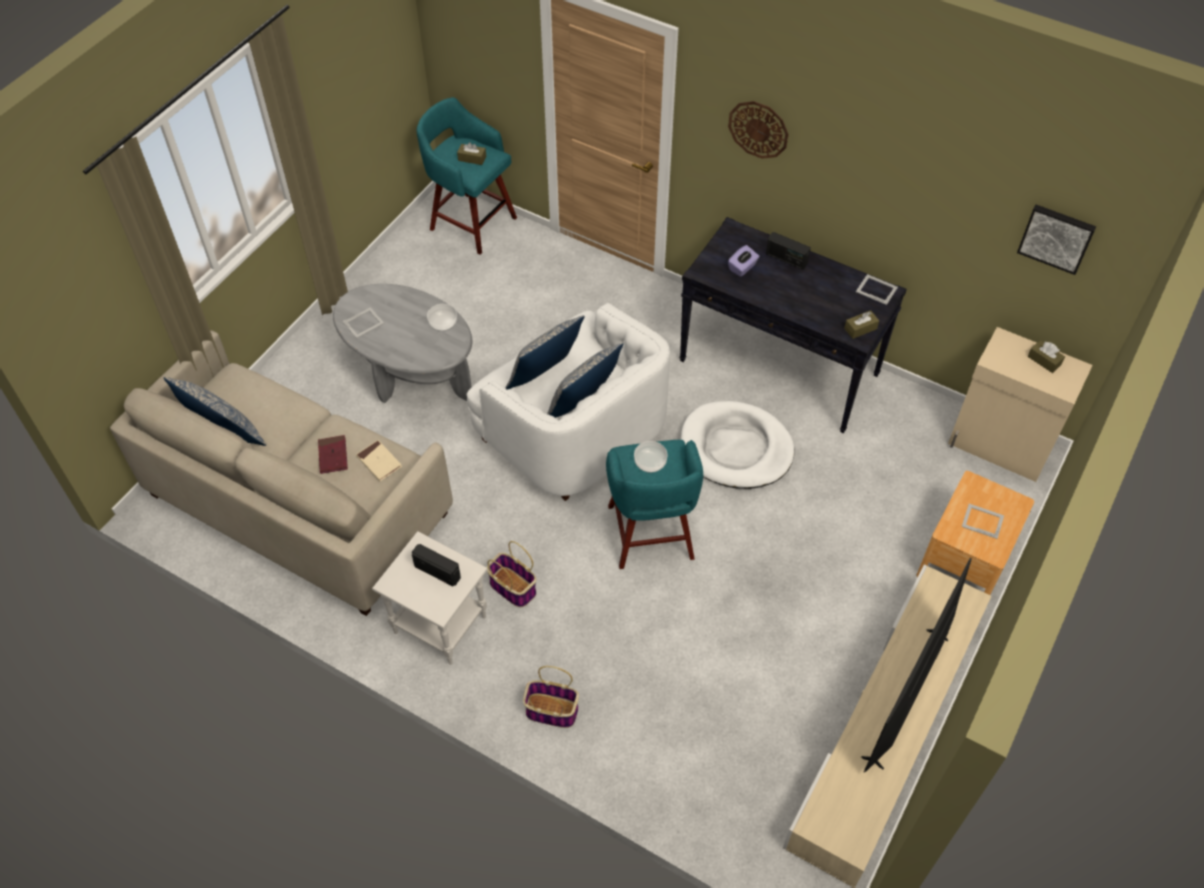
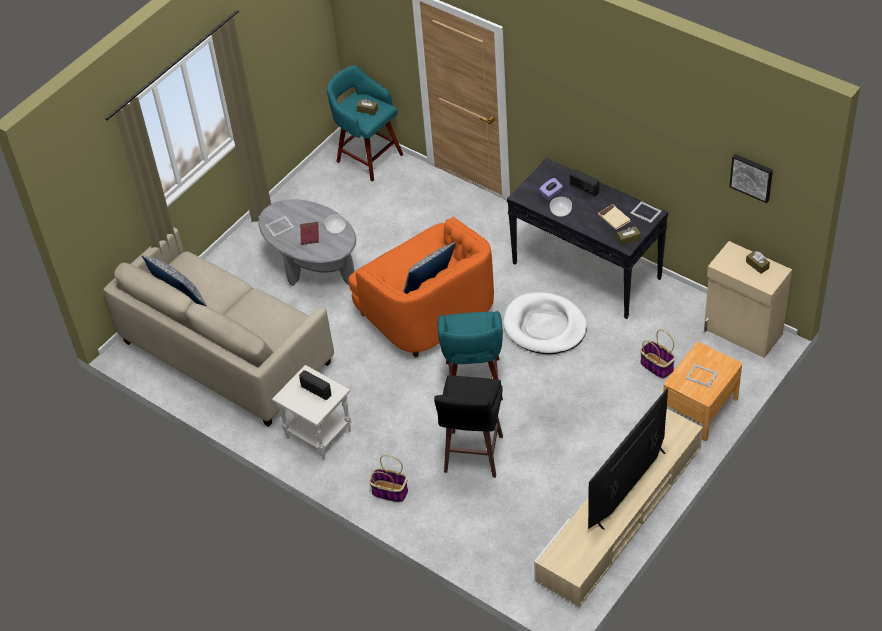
camera: 10 degrees right, 5 degrees down
red book [318,435,348,474] -> red book moved to [300,222,319,245]
beige book [356,440,402,481] -> beige book moved to [598,204,631,230]
white armchair [467,303,670,501] -> orange armchair [348,217,494,358]
basket [487,541,536,607] -> basket moved to [640,330,675,379]
pillow [505,315,585,389] -> none
bowl [634,441,668,473] -> bowl moved to [550,197,572,217]
wall clock [728,101,788,159] -> none
none -> black stool [434,375,503,478]

